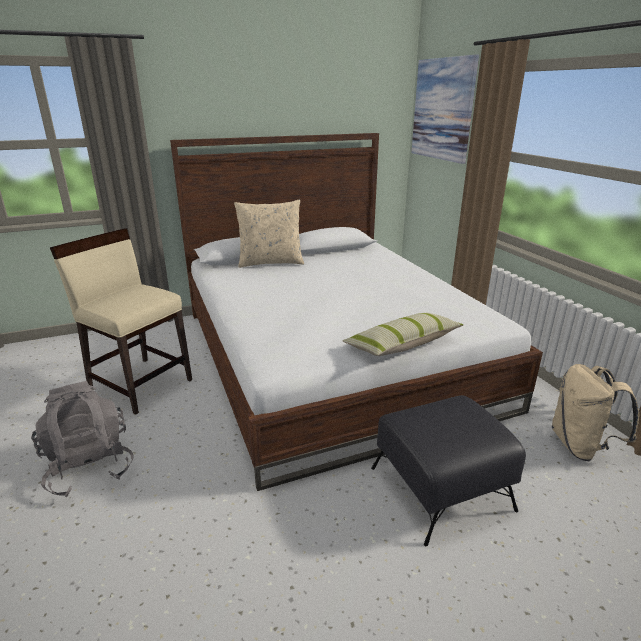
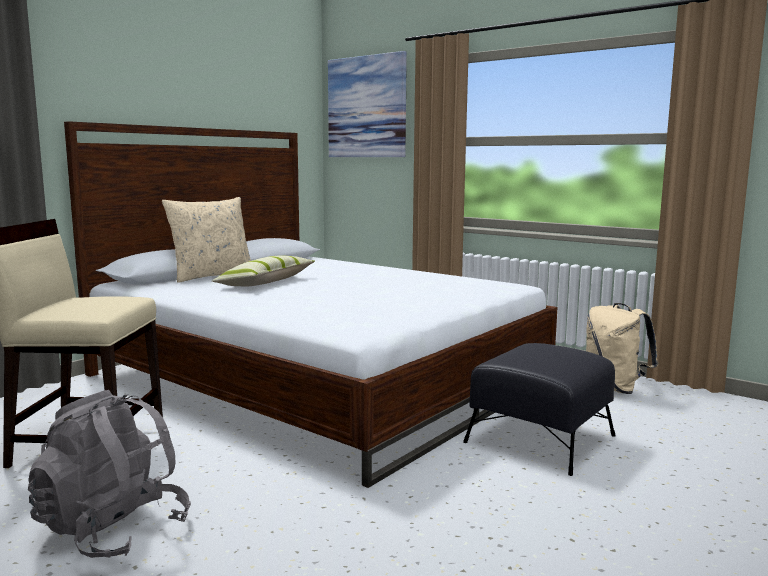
camera: 30 degrees left, 15 degrees down
pillow [343,313,463,356] -> pillow moved to [212,256,315,286]

